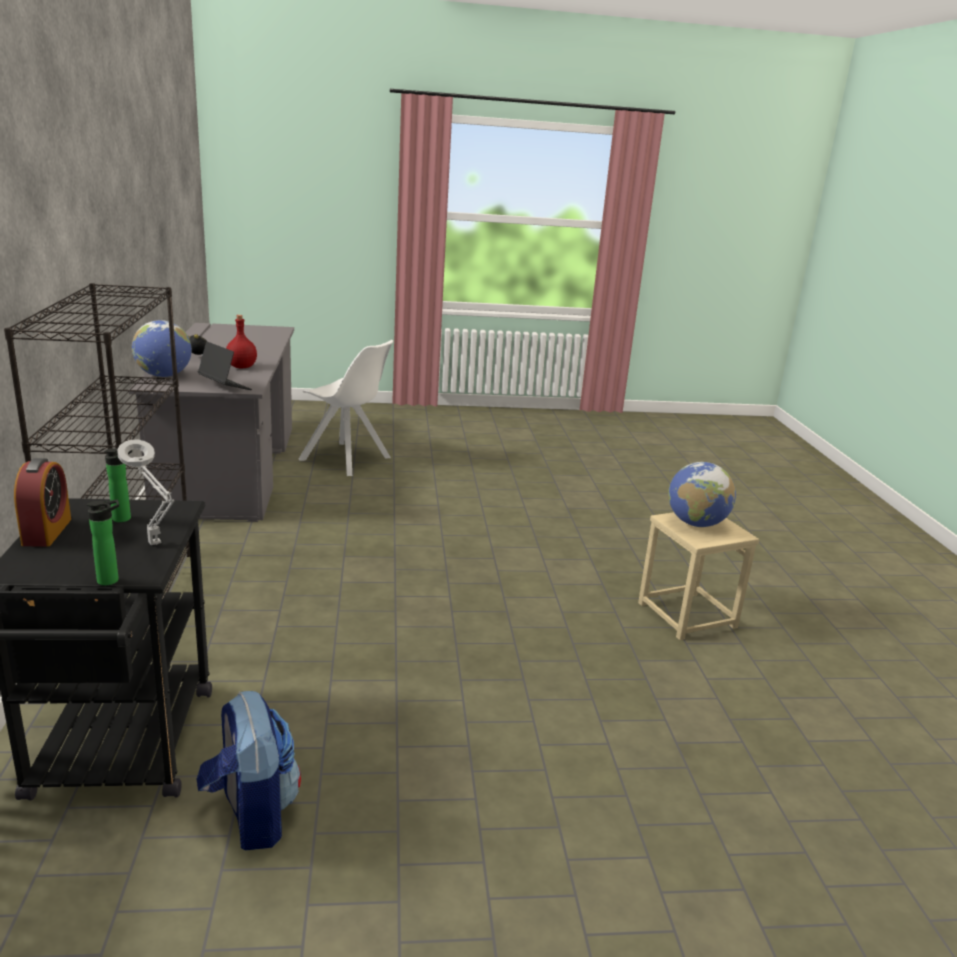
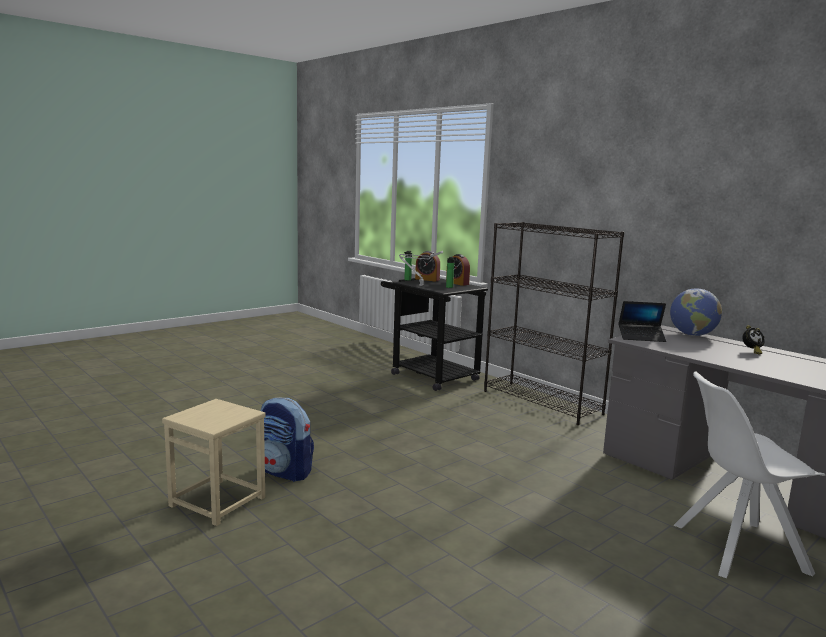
camera: 145 degrees right, 10 degrees down
backpack [197,691,301,850] -> backpack moved to [260,397,314,482]
red bottle [226,315,257,369] -> none
globe [668,462,736,527] -> none
none -> alarm clock [415,251,440,282]

